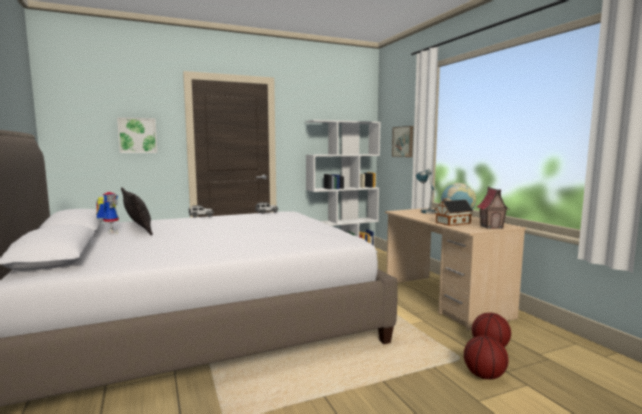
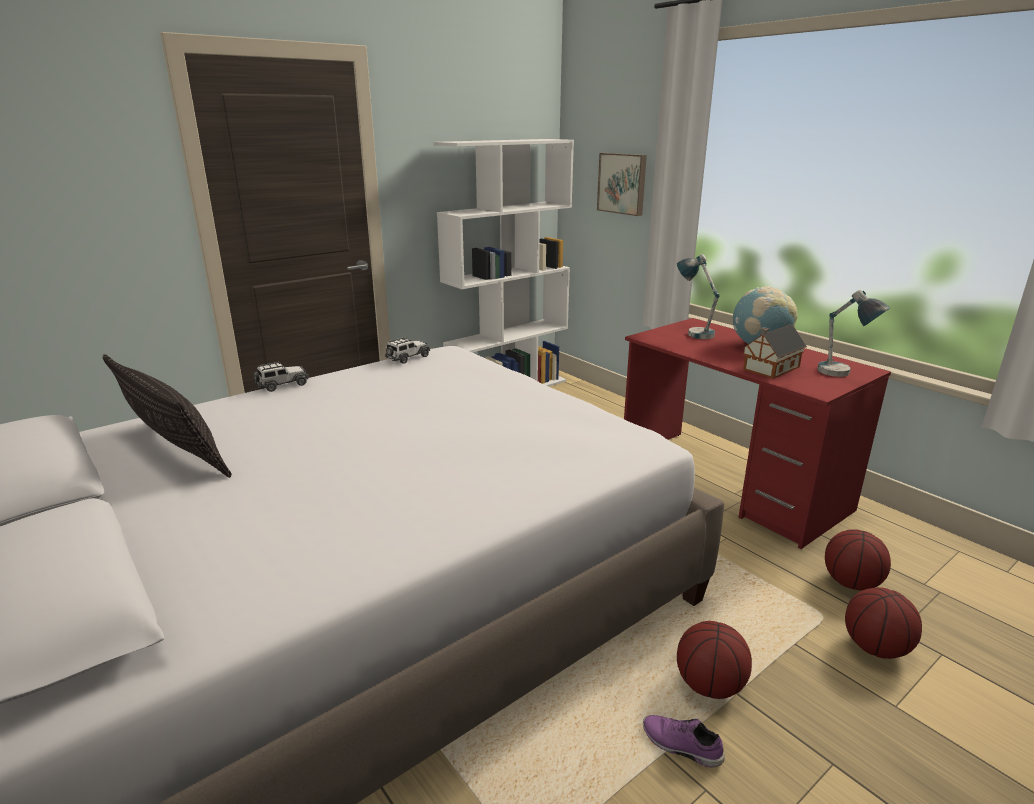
camera: 15 degrees left, 15 degrees up
toy robot [96,192,119,234] -> none
picture [117,117,157,153] -> none
beige desk [385,208,526,331] -> red desk [624,318,891,549]
toy house [477,186,510,229] -> table lamp [817,290,890,377]
none -> purple shoe [643,715,725,767]
none -> basketball [677,621,752,699]

